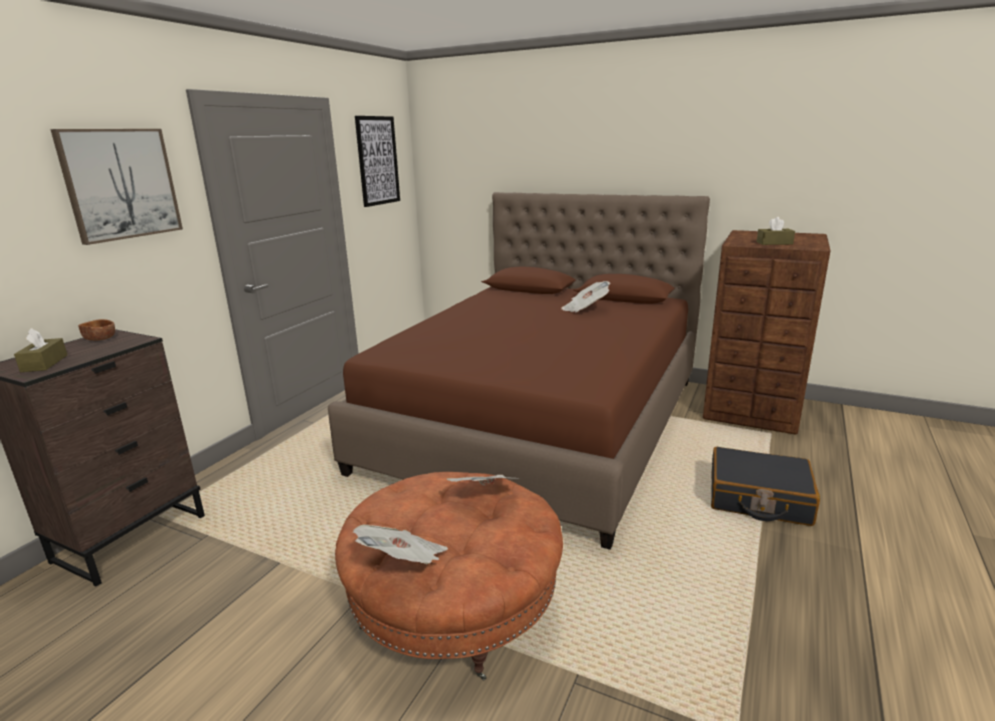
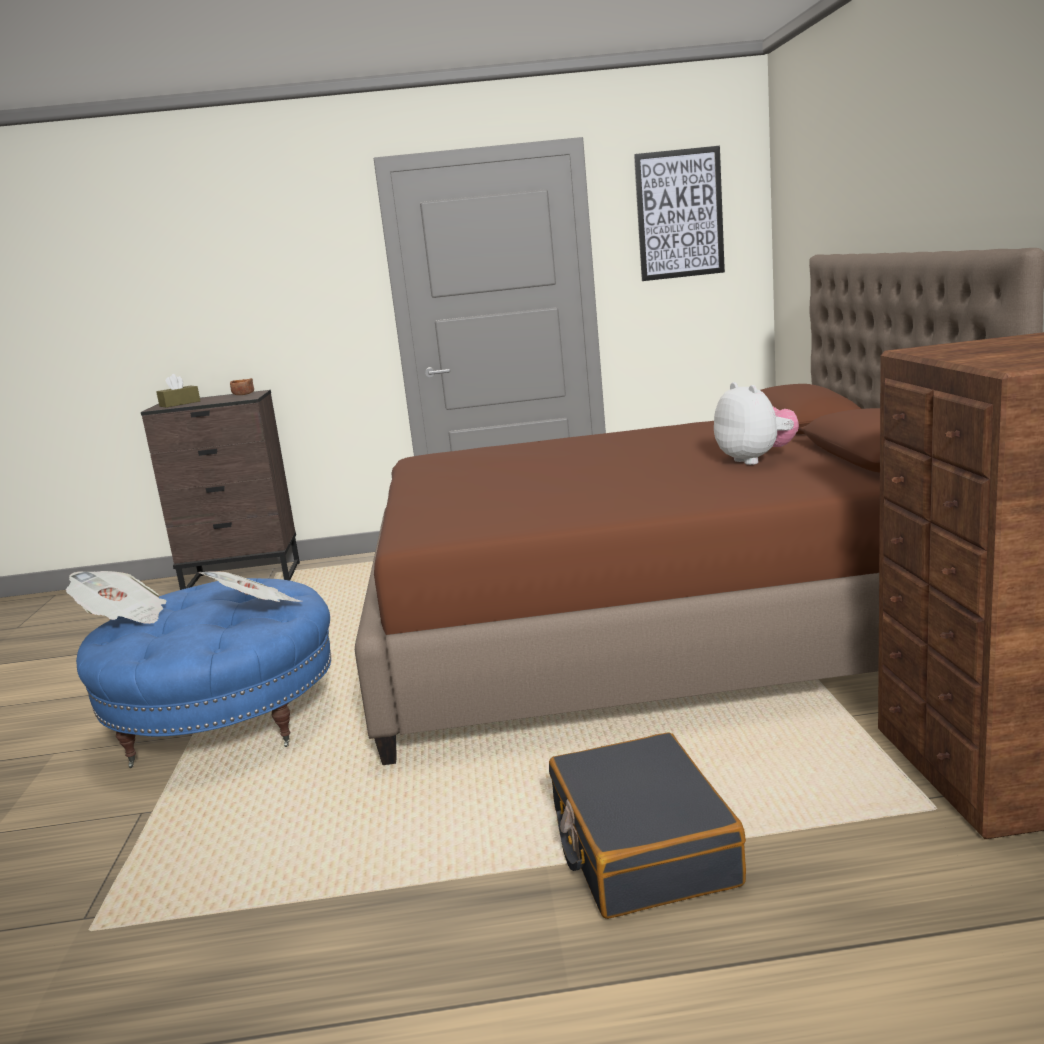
camera: 60 degrees right, 5 degrees down
picture [50,129,183,245] -> none
brown ottoman [335,472,563,680] -> blue ottoman [76,578,331,768]
newspaper [561,281,611,312] -> plush toy [714,382,799,465]
brown tissue box [757,217,795,245] -> none

